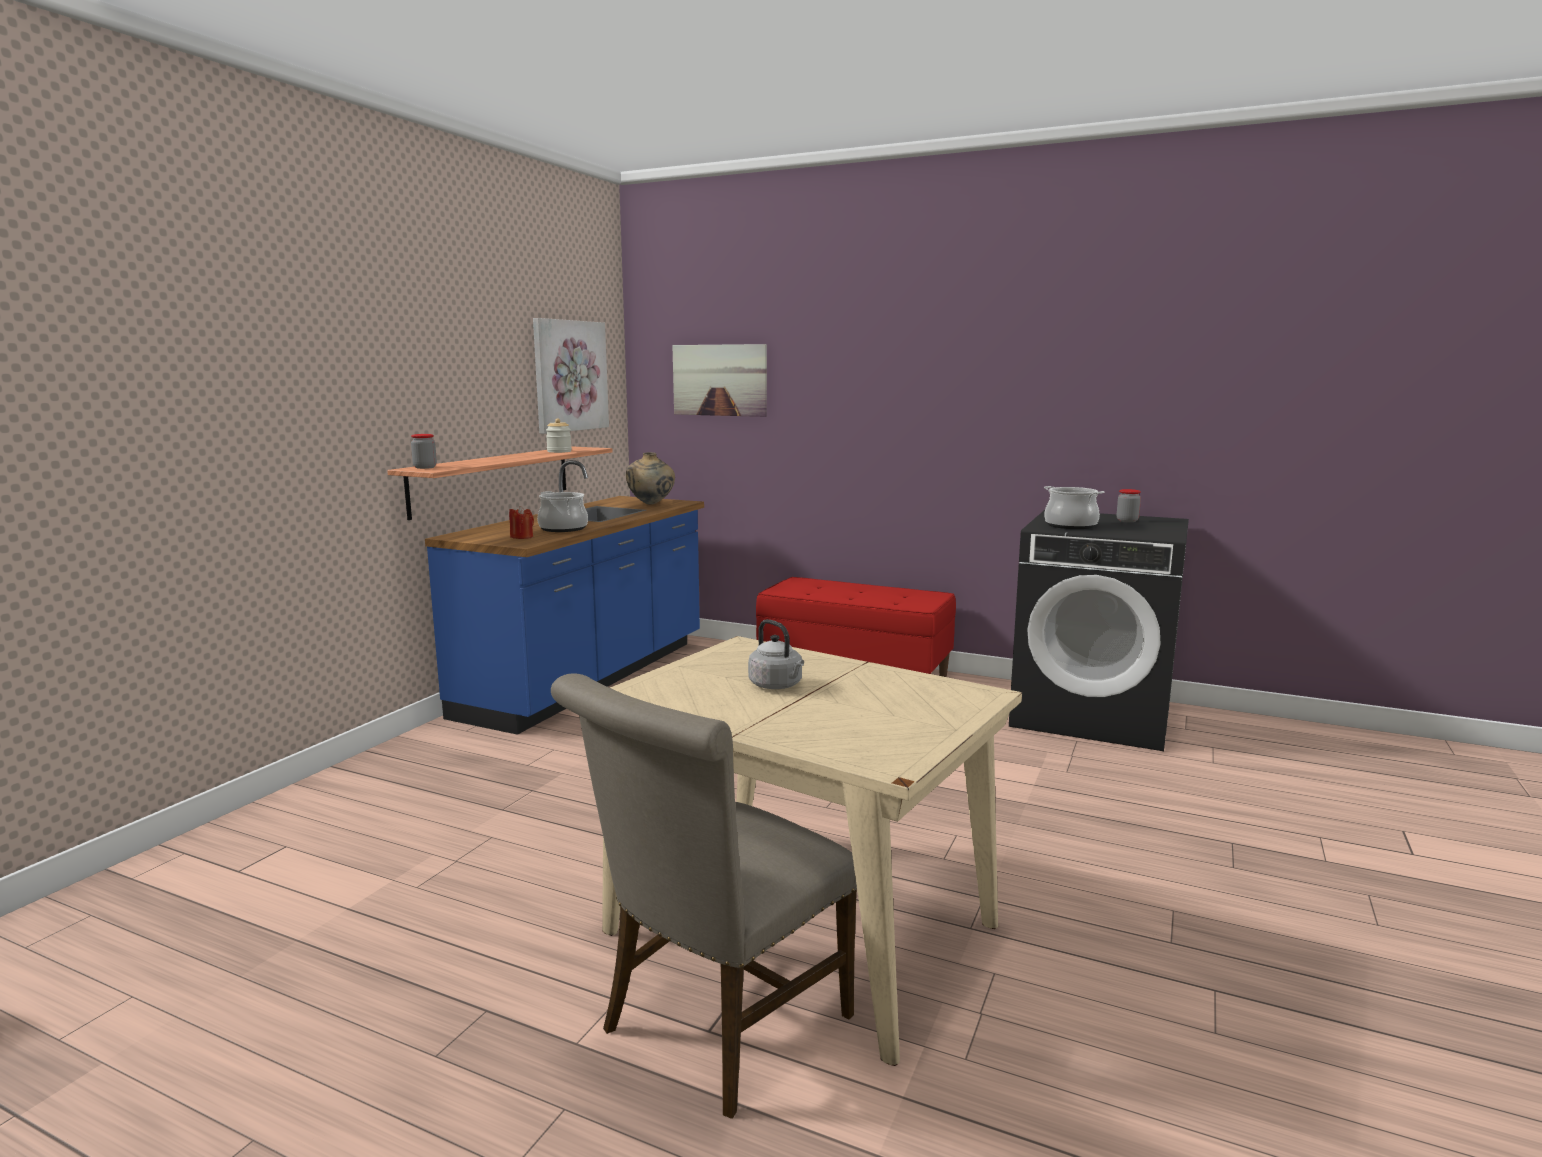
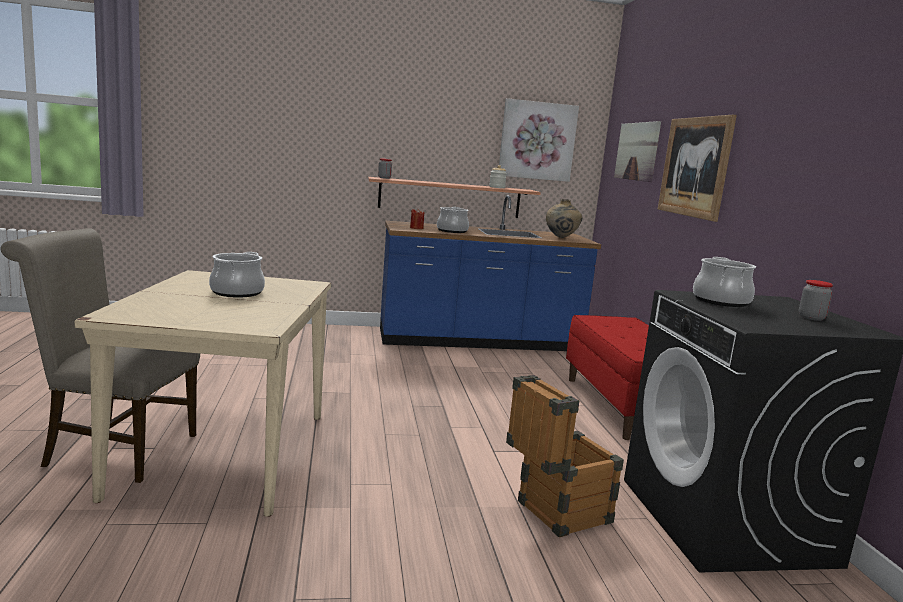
camera: 55 degrees right, 0 degrees up
grey kettle [748,619,804,689] -> cooking pot [209,252,265,298]
none -> crate [506,375,624,537]
none -> picture [658,115,737,222]

